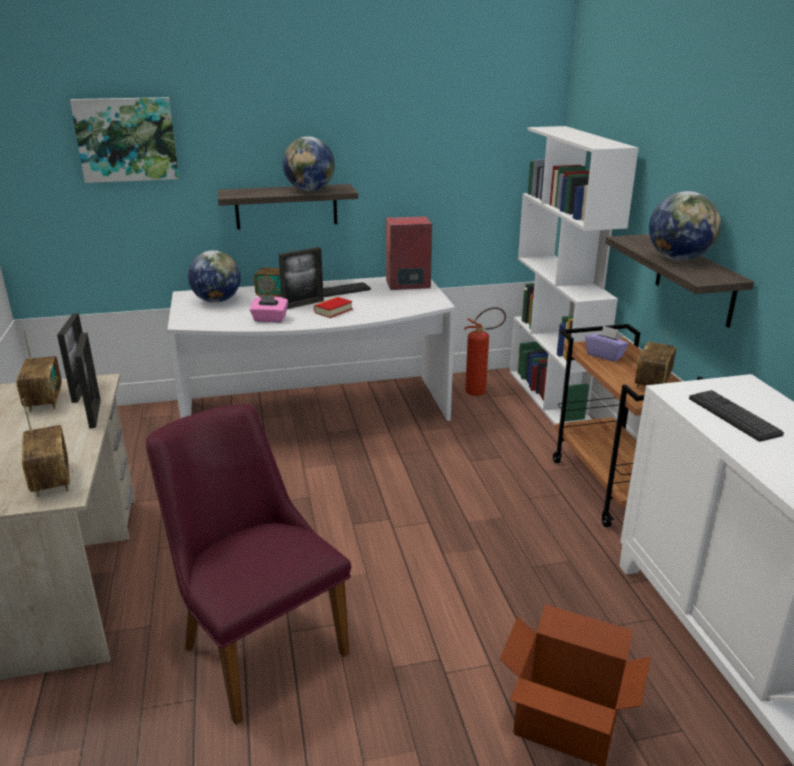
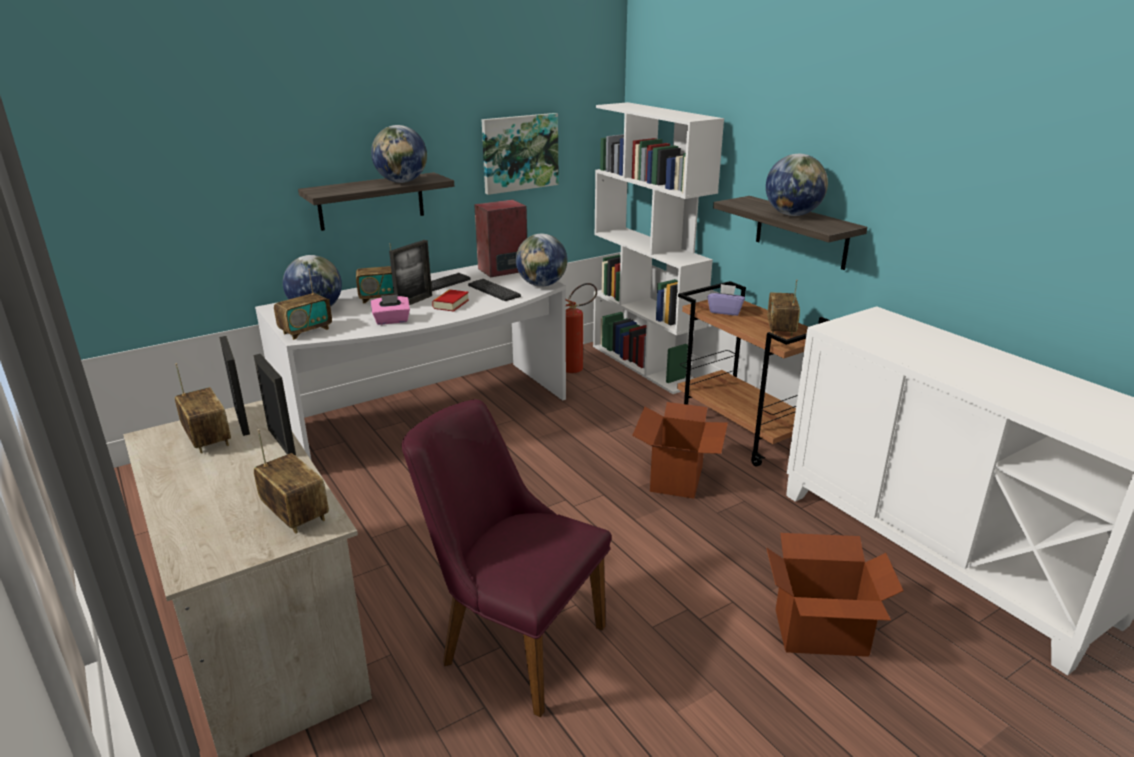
camera: 20 degrees left, 0 degrees up
picture [70,97,179,183] -> picture moved to [482,113,559,195]
keyboard [689,390,784,442] -> keyboard moved to [468,279,521,301]
none -> radio [274,269,332,340]
none -> globe [516,234,567,287]
none -> cardboard box [632,402,728,499]

